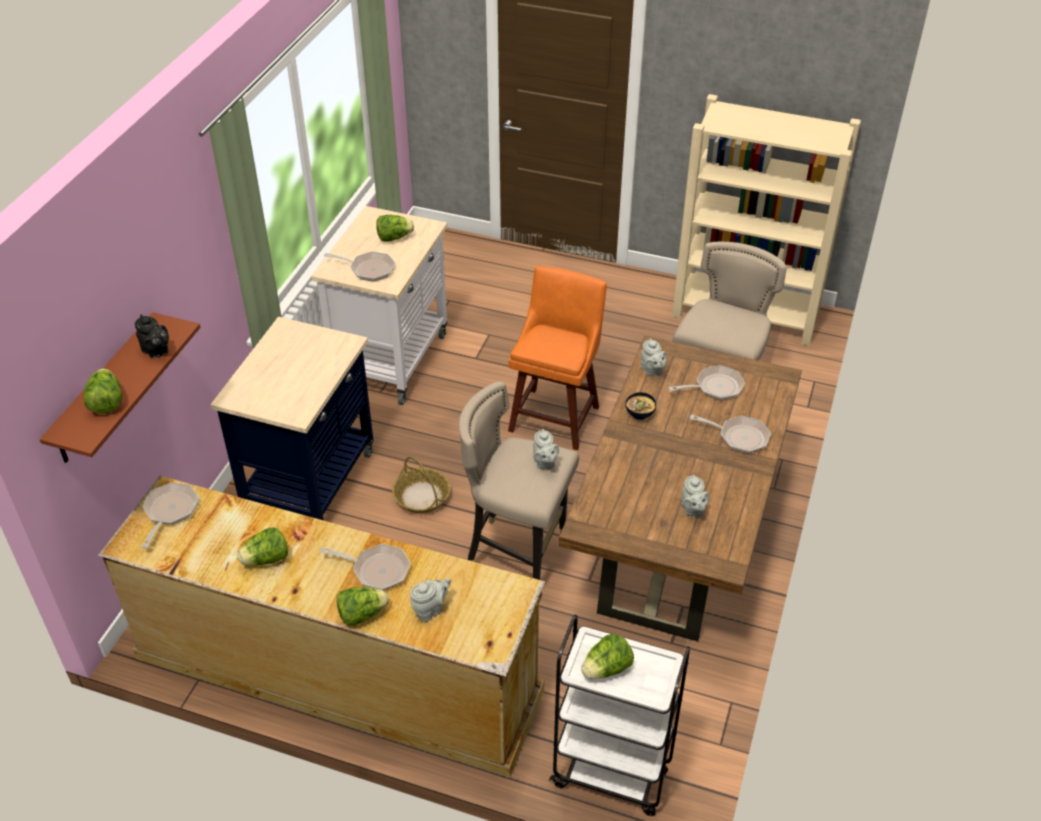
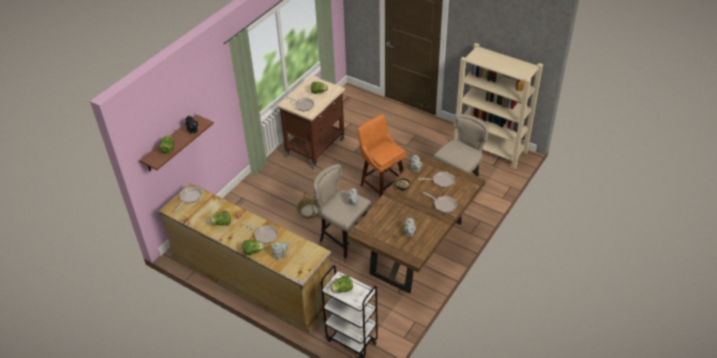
camera: 15 degrees right, 0 degrees up
blue cart [210,317,374,520] -> none
white cart [311,206,447,405] -> brown cart [277,76,345,169]
orange chair [508,266,607,450] -> orange chair turned 75 degrees counterclockwise [357,114,406,198]

